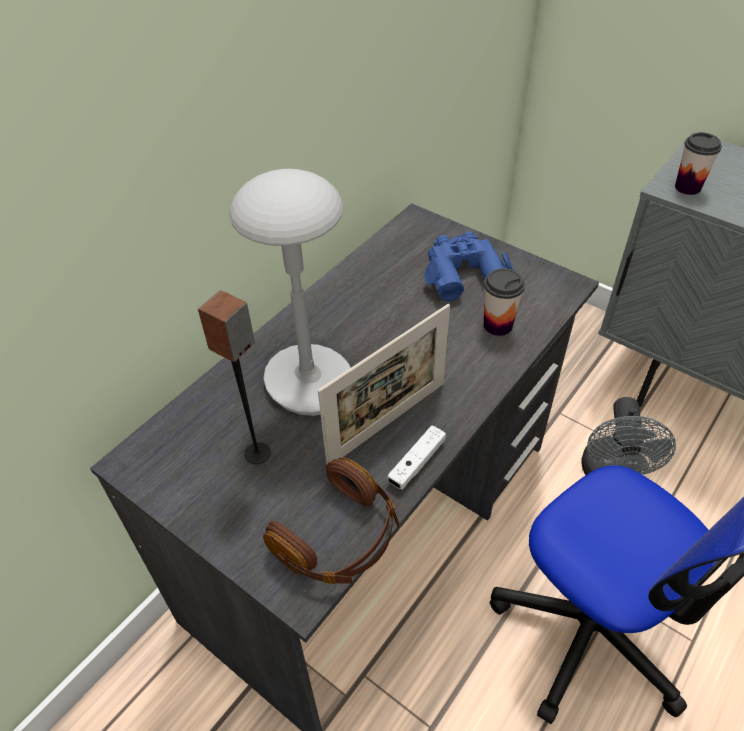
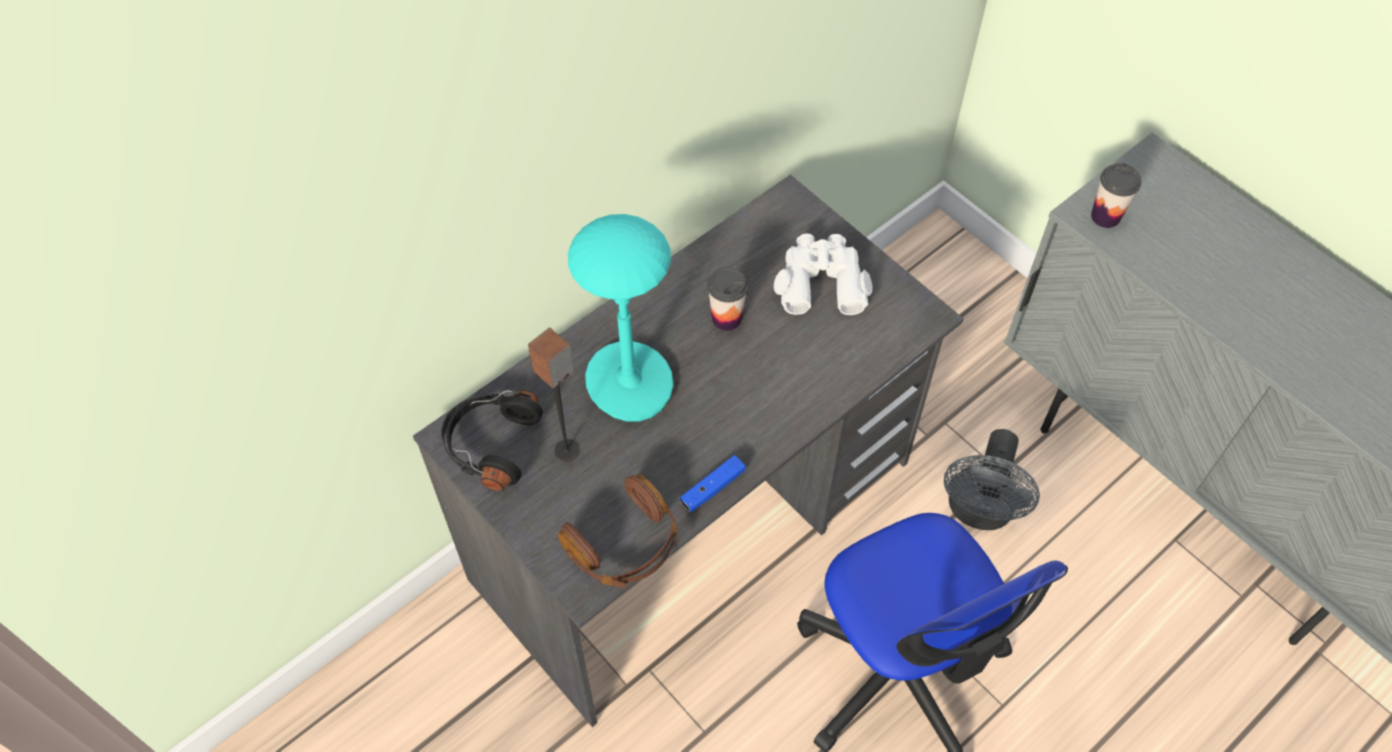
camera: 10 degrees right, 10 degrees up
grey table lamp [229,169,351,416] -> turquoise table lamp [568,214,673,421]
picture frame [318,304,450,465] -> none
white game controller [387,425,446,490] -> blue game controller [680,455,745,512]
blue binoculars [424,232,514,301] -> white binoculars [774,234,872,315]
cup [484,268,525,336] -> cup moved to [707,267,748,331]
none -> black headphones [441,390,543,492]

